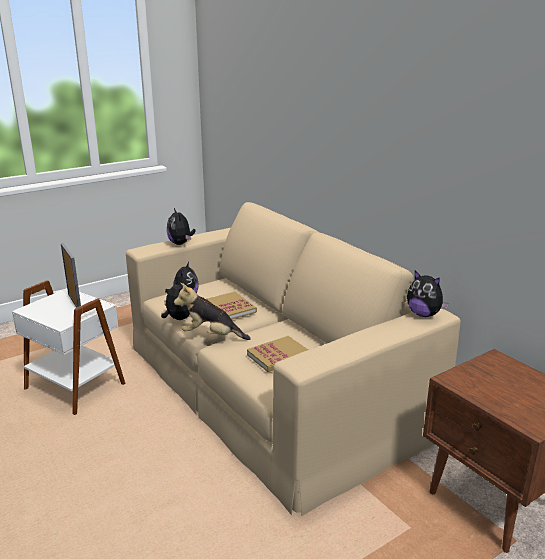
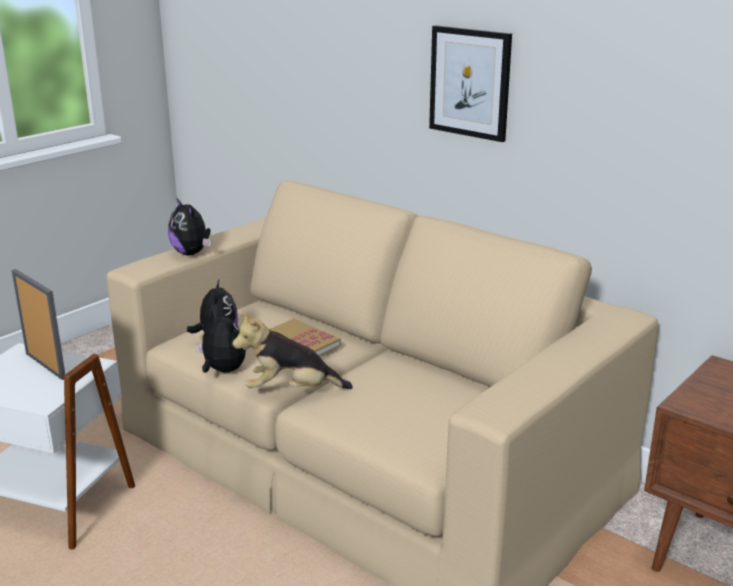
camera: 15 degrees left, 0 degrees up
book [247,336,308,372] -> none
plush toy [407,271,449,317] -> none
none -> picture [429,25,512,142]

